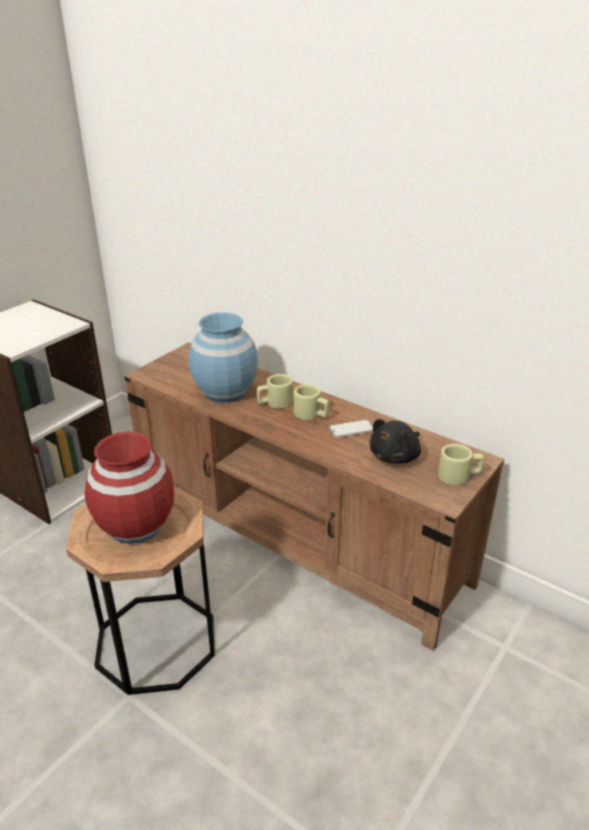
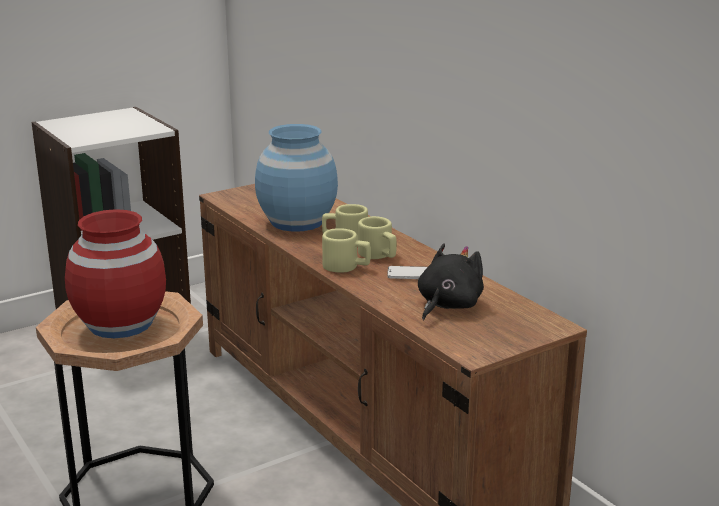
camera: 20 degrees right, 10 degrees down
black plush toy [370,419,421,464] -> black plush toy turned 150 degrees clockwise [418,243,484,321]
beige mug [438,444,484,485] -> beige mug moved to [322,228,371,273]

